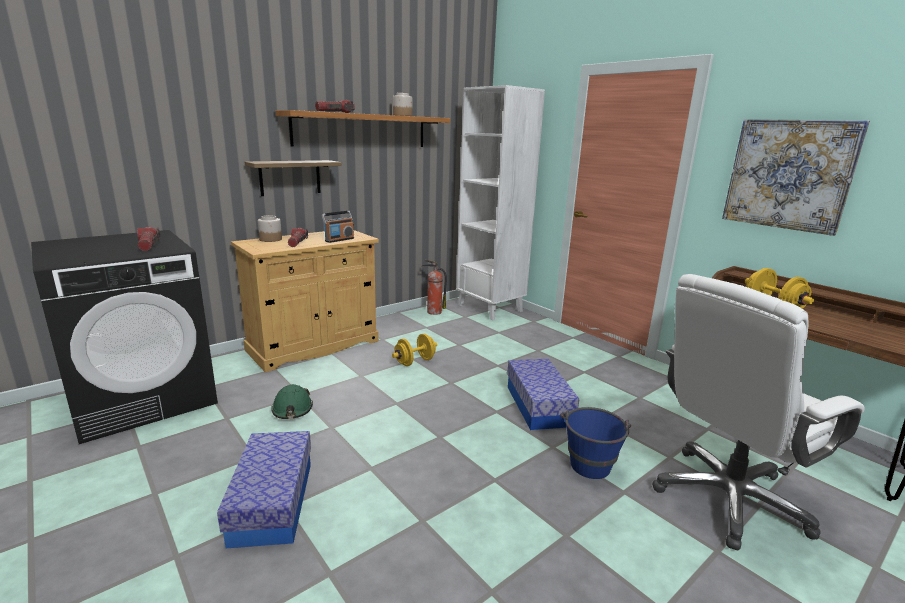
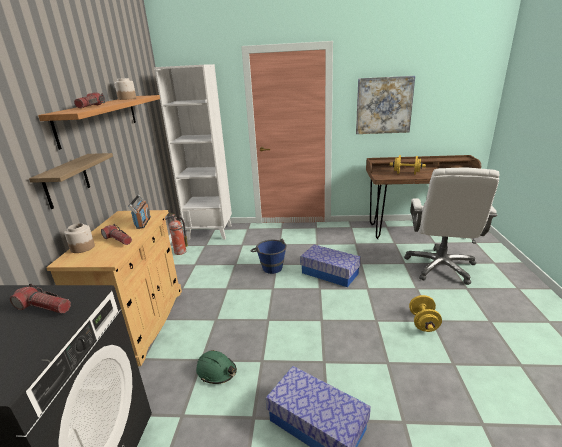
camera: 45 degrees left, 5 degrees up
yellow dumbbell [392,334,437,366] -> yellow dumbbell moved to [409,295,442,332]
blue bucket [560,407,631,479] -> blue bucket moved to [251,238,287,274]

